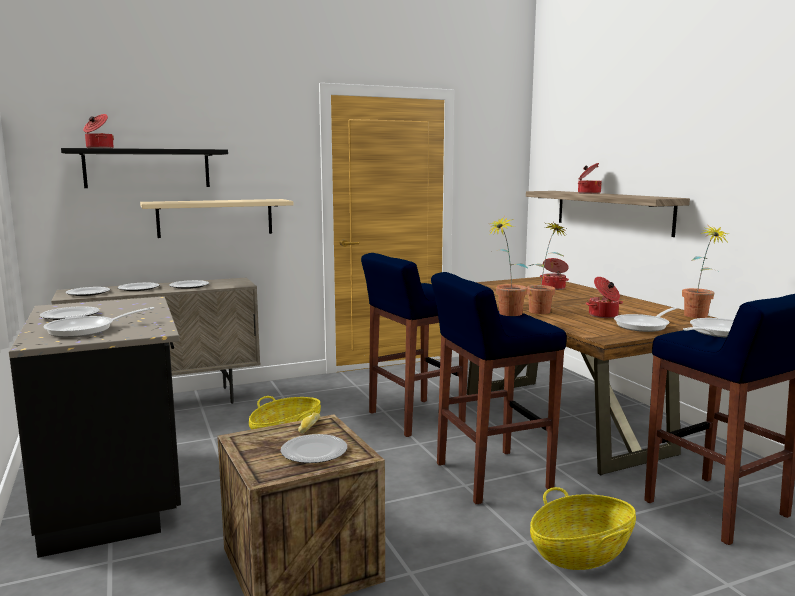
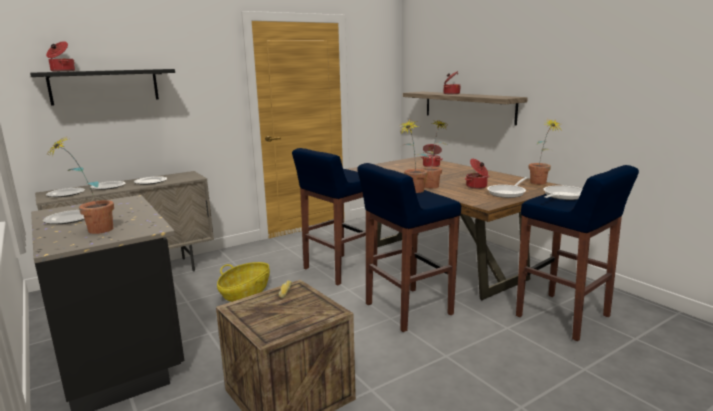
camera: 10 degrees left, 5 degrees up
frying pan [43,307,155,338] -> potted plant [49,135,114,234]
beige shelf [140,199,294,238] -> none
plate [281,434,347,463] -> none
basket [530,487,636,570] -> none

